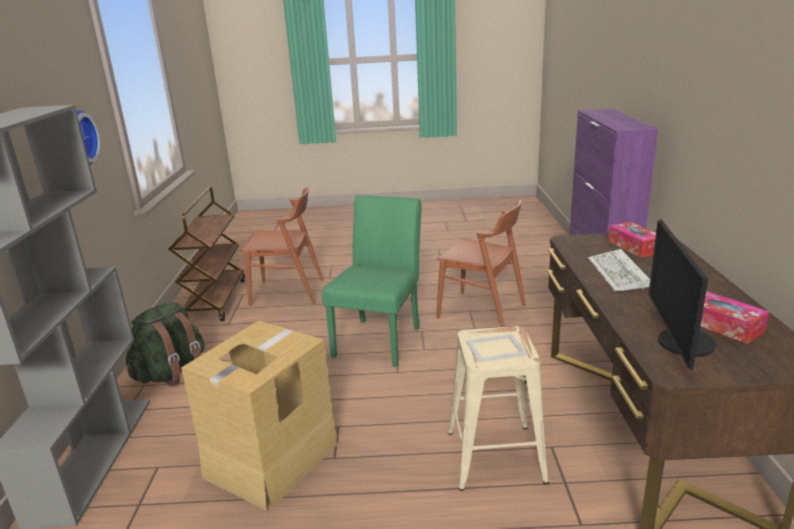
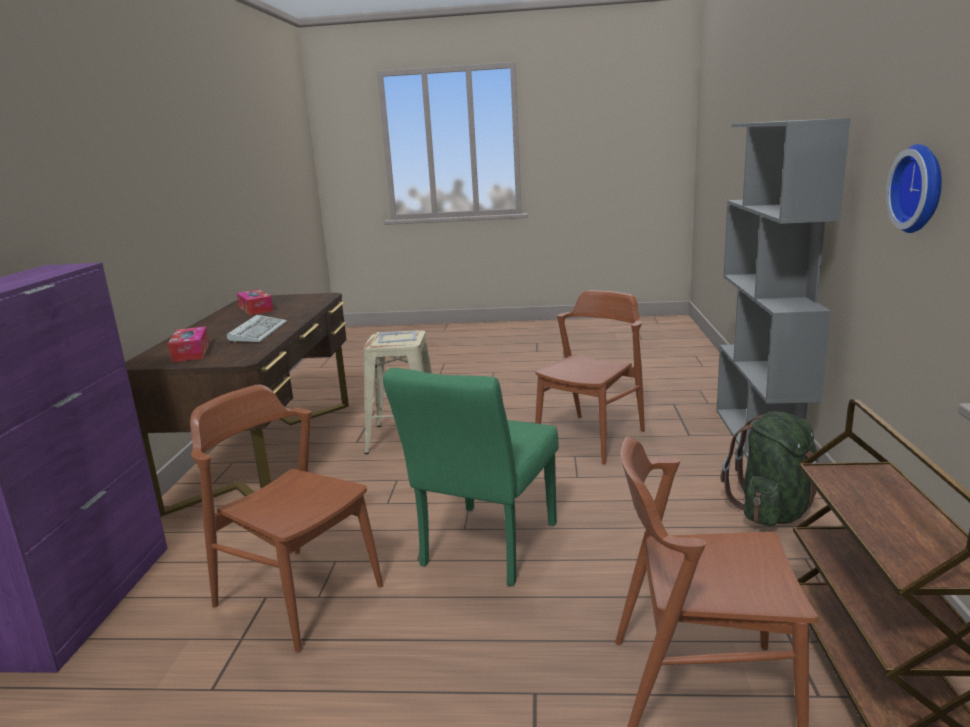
camera: 175 degrees left, 5 degrees down
cardboard box [181,320,338,511] -> brown chair [535,290,645,464]
monitor [648,219,716,370] -> none

